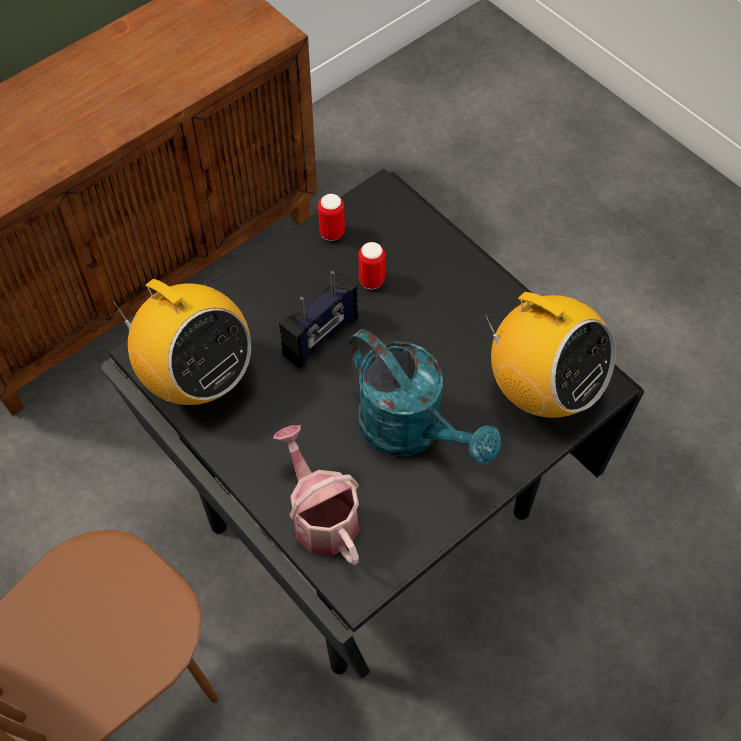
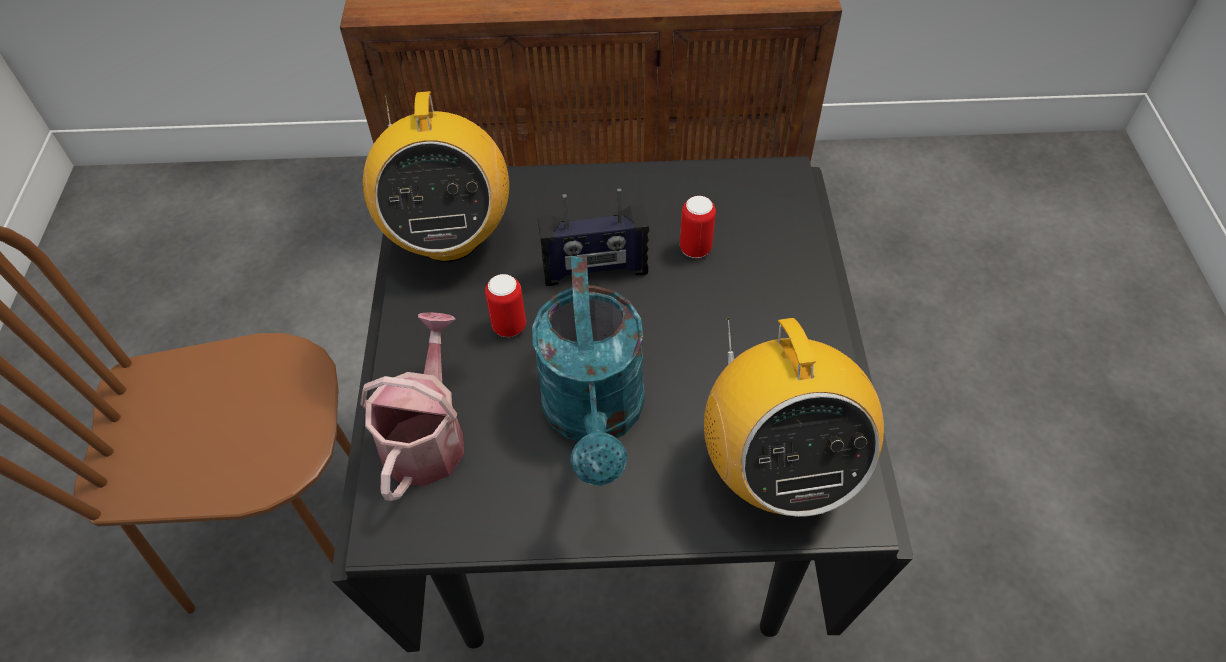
camera: 40 degrees right, 5 degrees down
can [318,194,345,241] -> can moved to [485,274,526,337]

